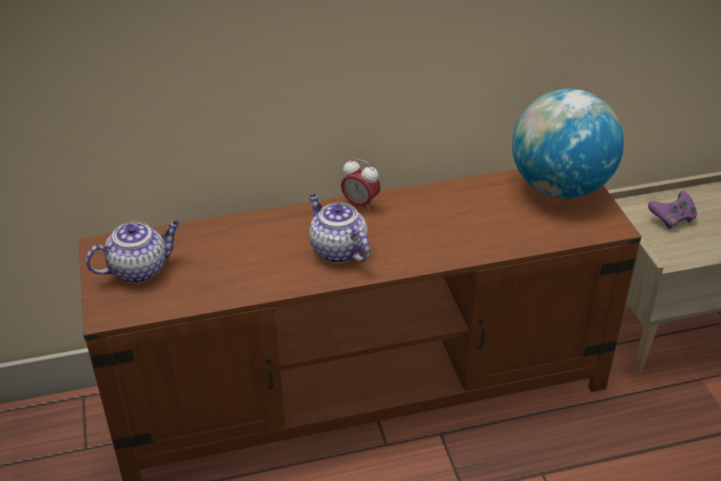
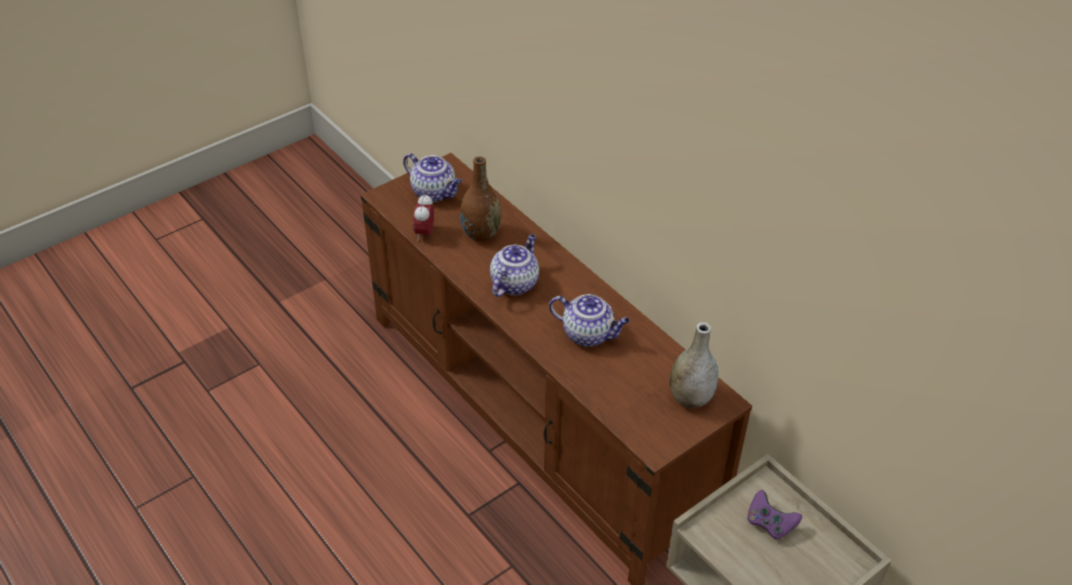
camera: 65 degrees right, 5 degrees up
alarm clock [341,158,381,212] -> alarm clock moved to [413,194,434,241]
globe [512,89,624,199] -> grey vase [670,322,718,408]
none -> brown vase [460,157,501,241]
none -> teapot [549,294,630,347]

